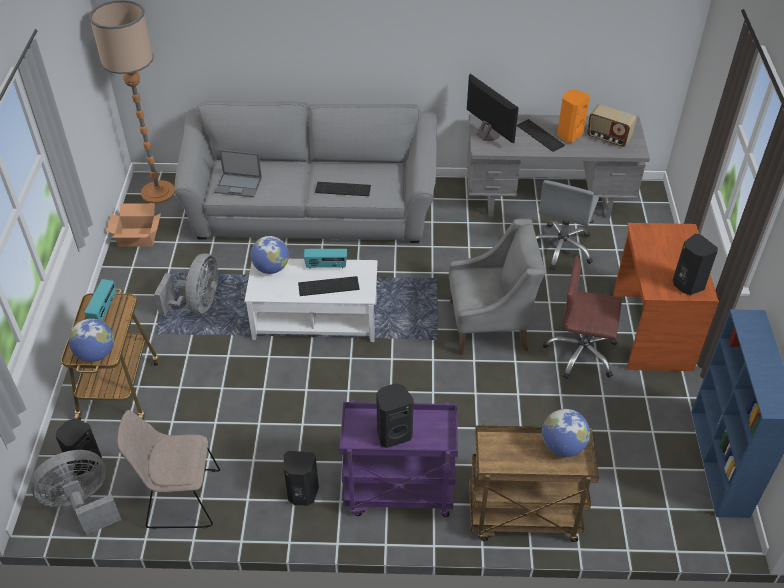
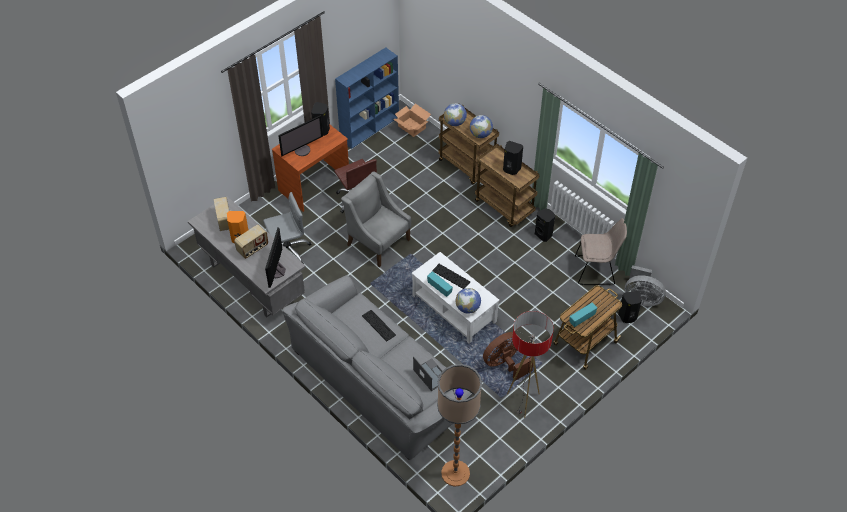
camera: 135 degrees left, 5 degrees up
globe [69,319,114,362] -> globe moved to [470,115,493,138]
cardboard box [106,203,161,247] -> cardboard box moved to [393,103,431,137]
beige chair [117,410,220,529] -> beige chair turned 45 degrees counterclockwise [575,218,627,285]
grey fan [154,254,218,317] -> brown fan [483,332,533,381]
purple cart [340,400,458,517] -> brown cart [475,144,540,227]
keyboard [517,119,565,152] -> radio [234,225,268,259]
none -> monitor [278,115,323,157]
none -> floor lamp [507,311,554,418]

